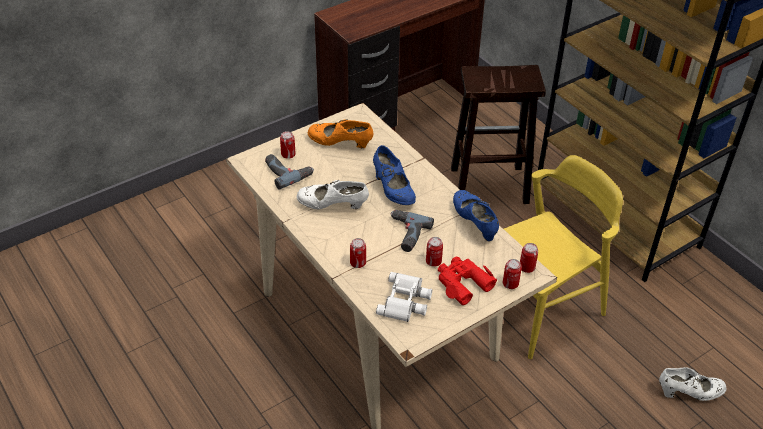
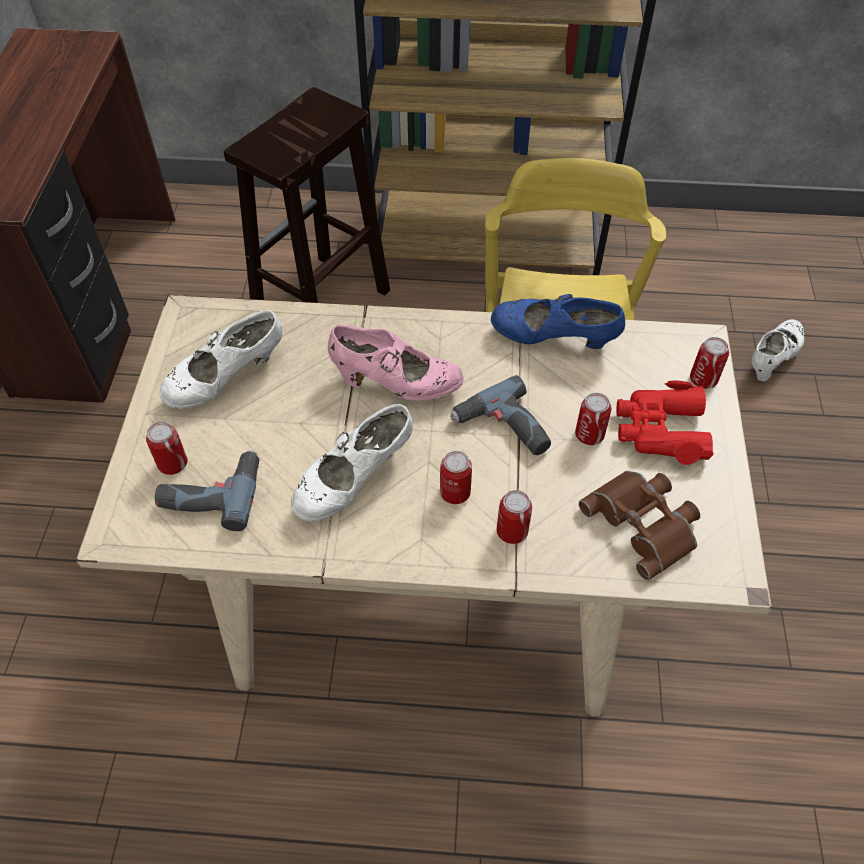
camera: 50 degrees left, 10 degrees up
orange shoe [308,119,373,148] -> white shoe [160,310,282,409]
blue shoe [373,145,416,205] -> pink shoe [328,325,464,401]
white binoculars [376,272,432,322] -> brown binoculars [579,471,700,580]
can [520,243,538,273] -> can moved to [440,451,472,504]

